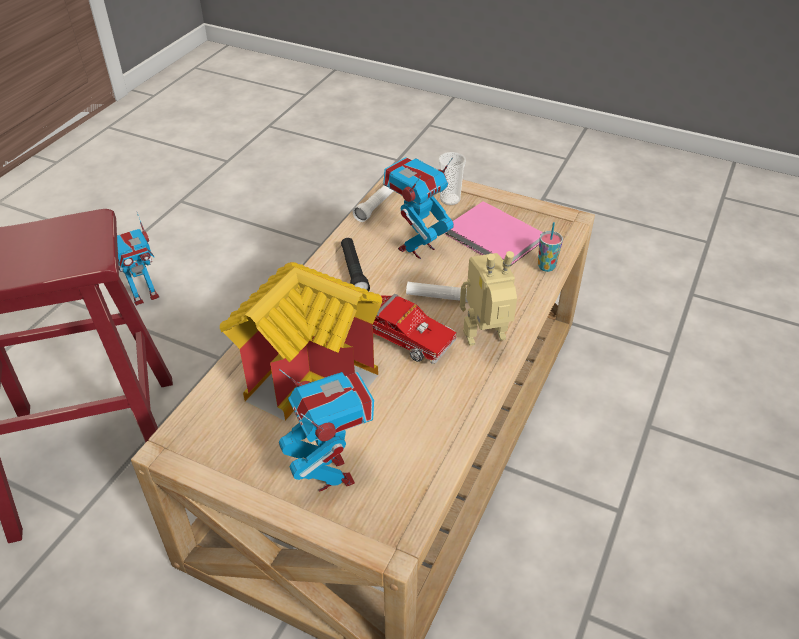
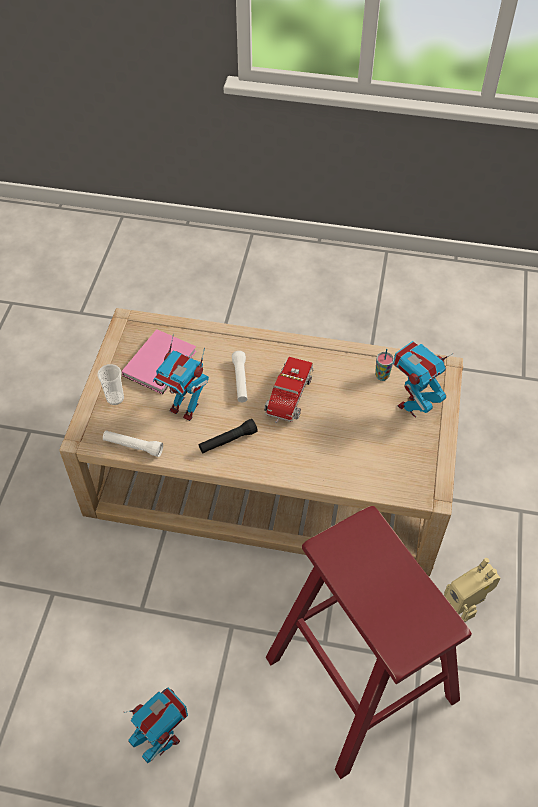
camera: 105 degrees left, 10 degrees up
toy house [220,262,382,421] -> none
toy robot [460,251,517,346] -> toy robot moved to [444,558,501,622]
cup [538,222,563,272] -> cup moved to [375,349,394,381]

